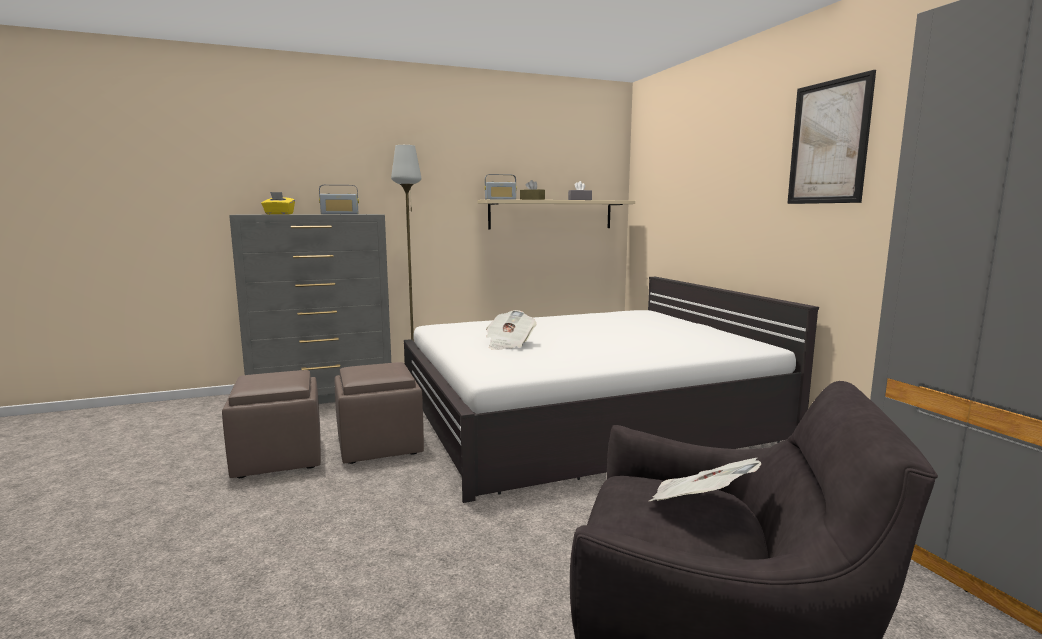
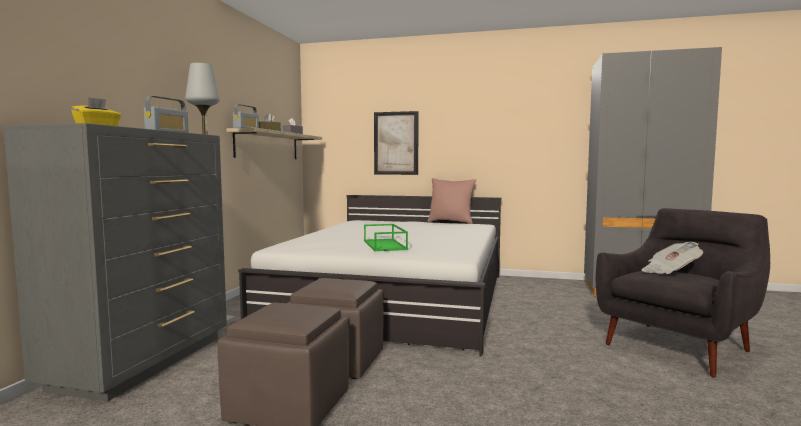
camera: 55 degrees left, 5 degrees down
newspaper [486,310,536,350] -> green tray [364,224,408,251]
picture [787,70,876,204] -> picture moved to [374,111,419,175]
none -> pink pillow [427,178,476,224]

